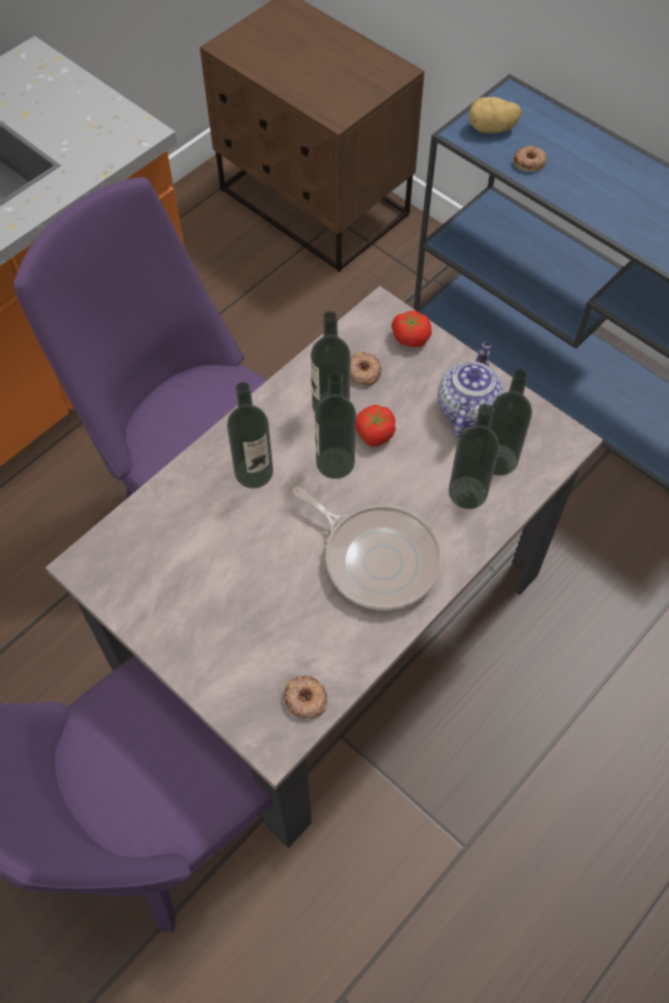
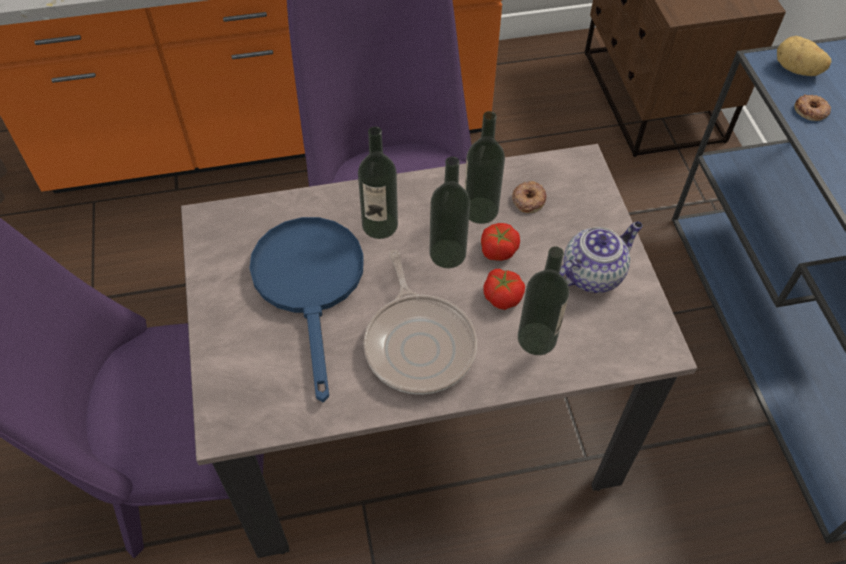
camera: 35 degrees right, 5 degrees down
donut [285,676,327,719] -> none
tomato [391,311,432,347] -> tomato moved to [484,269,525,310]
bottle [490,368,532,476] -> none
none -> blue frying pan [249,217,364,402]

